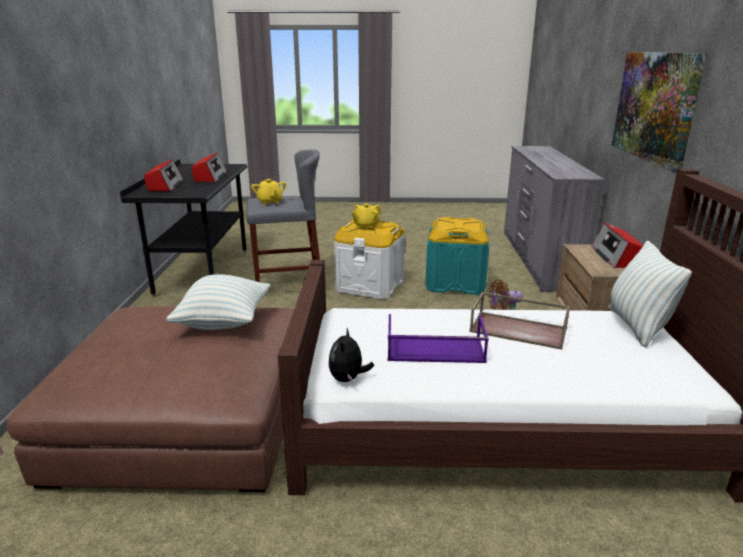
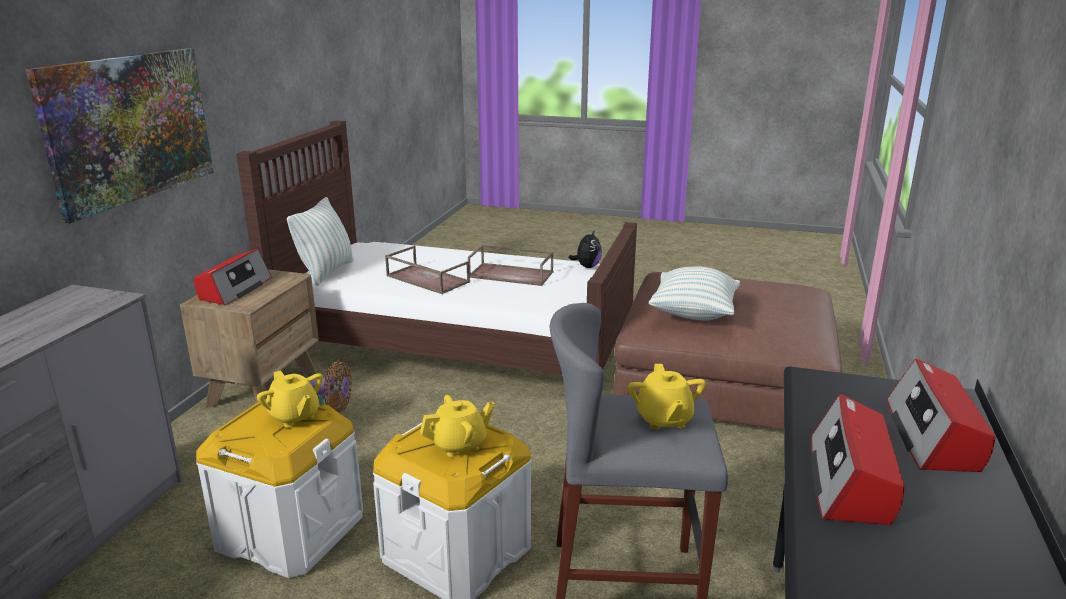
camera: 165 degrees left, 0 degrees up
purple tray [387,314,489,363] -> brown tray [468,245,554,286]
turquoise storage box [425,217,489,295] -> white storage box [196,399,363,578]
none -> yellow teapot [257,370,323,427]

